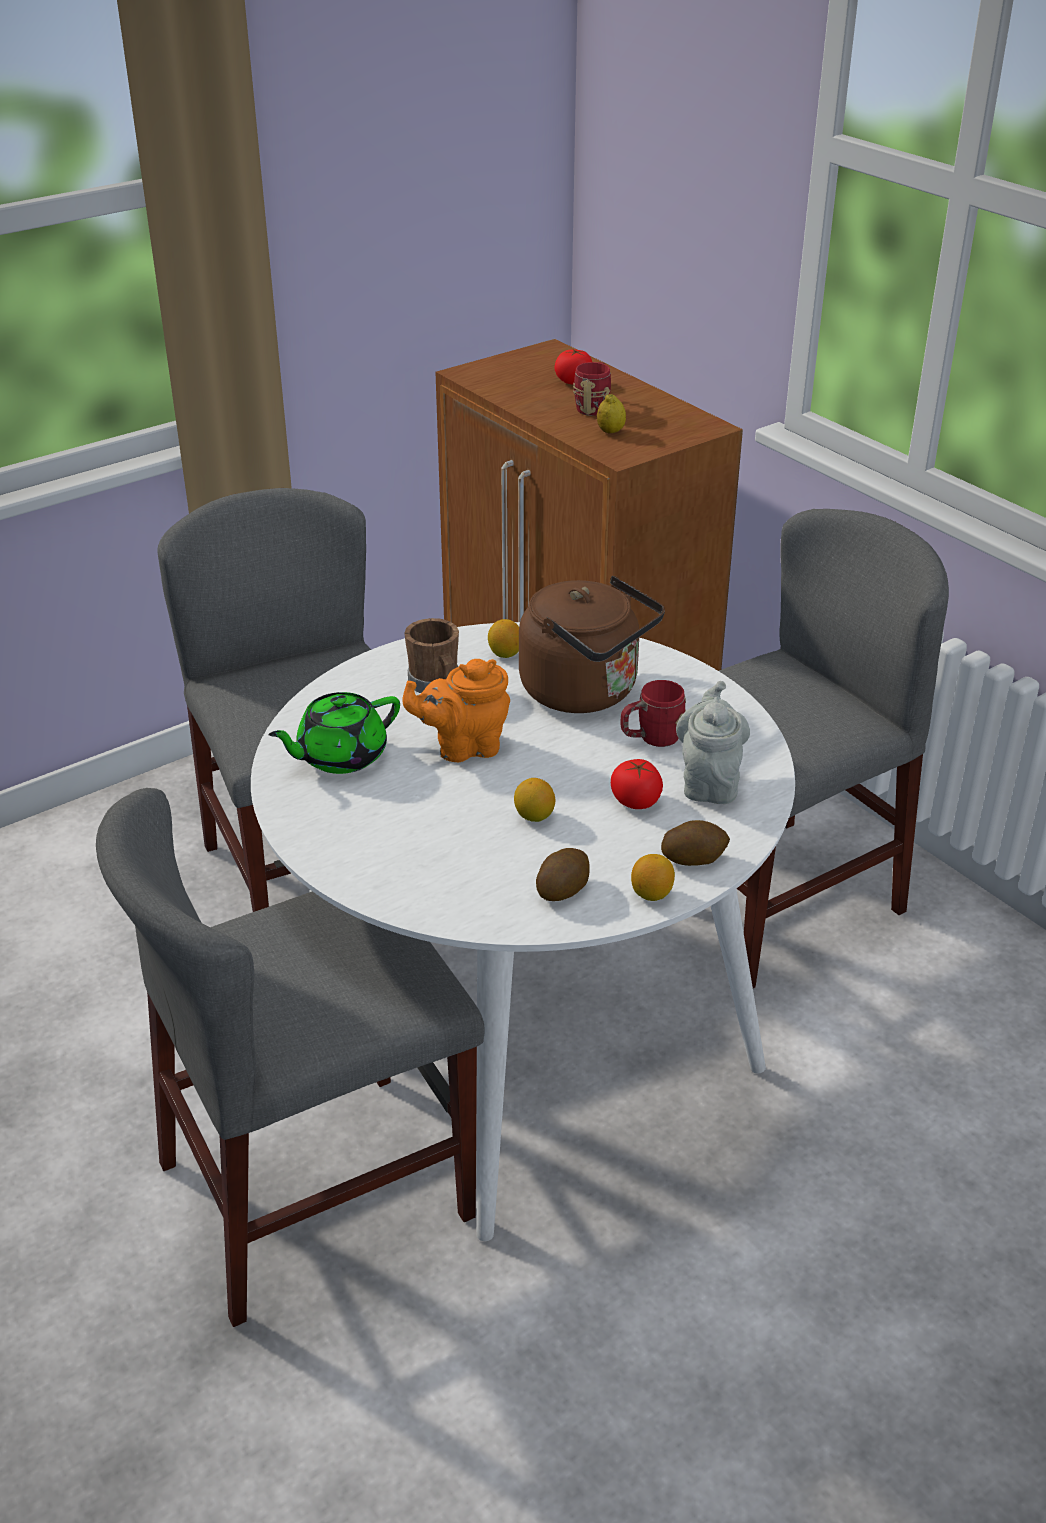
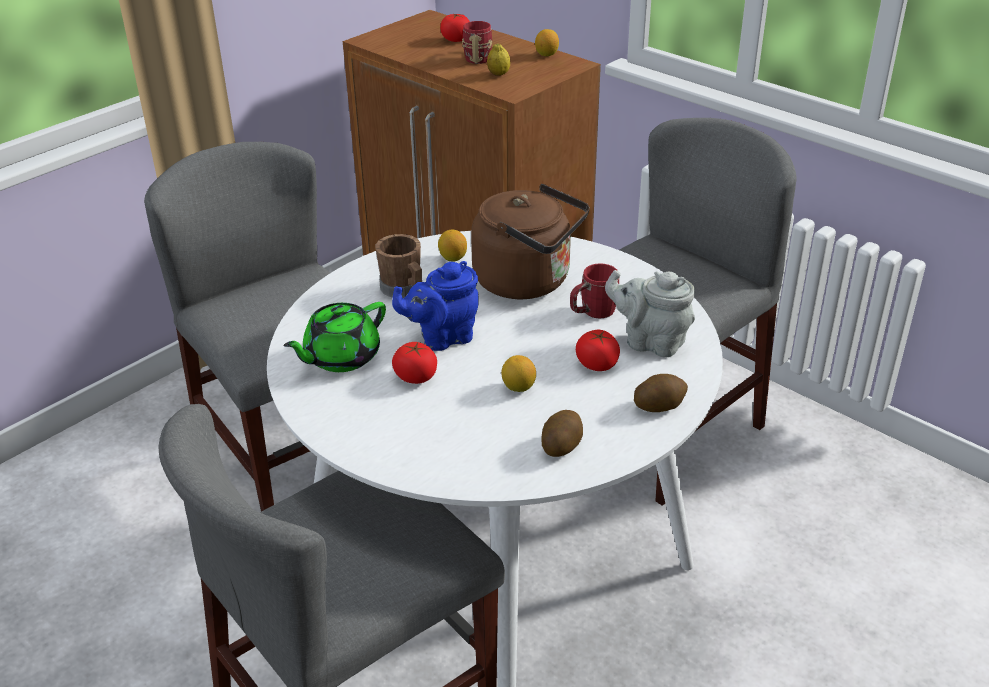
camera: 10 degrees left, 0 degrees up
orange teapot [402,659,510,762] -> blue teapot [392,261,479,351]
lemon [631,854,675,901] -> lemon moved to [535,29,559,56]
grey teapot [676,681,750,804] -> grey teapot turned 60 degrees counterclockwise [605,270,695,358]
none -> tomato [392,342,437,384]

